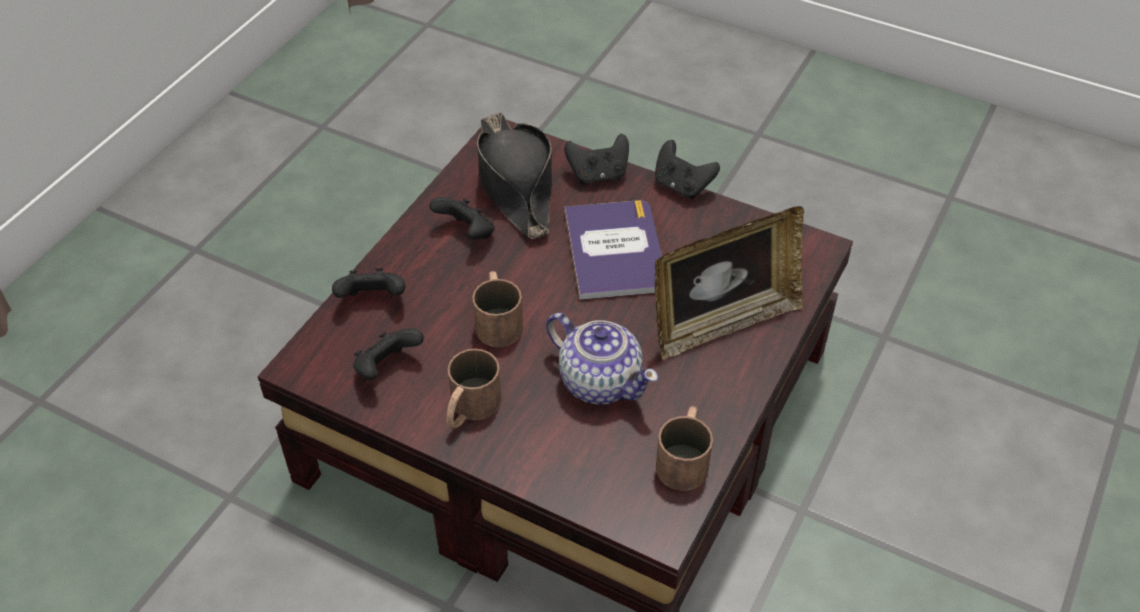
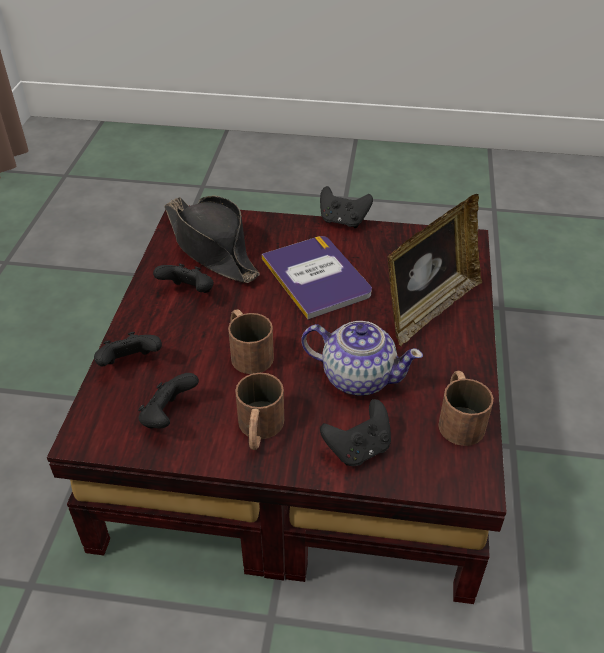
camera: 20 degrees left, 5 degrees down
black game controller [564,134,629,183] -> black game controller moved to [320,399,391,466]

